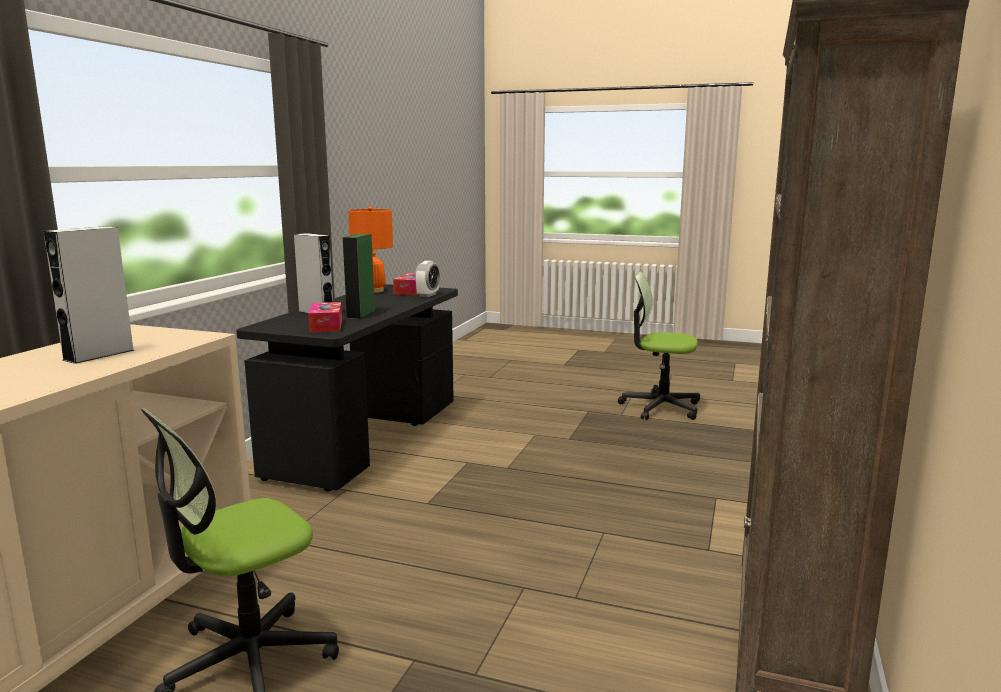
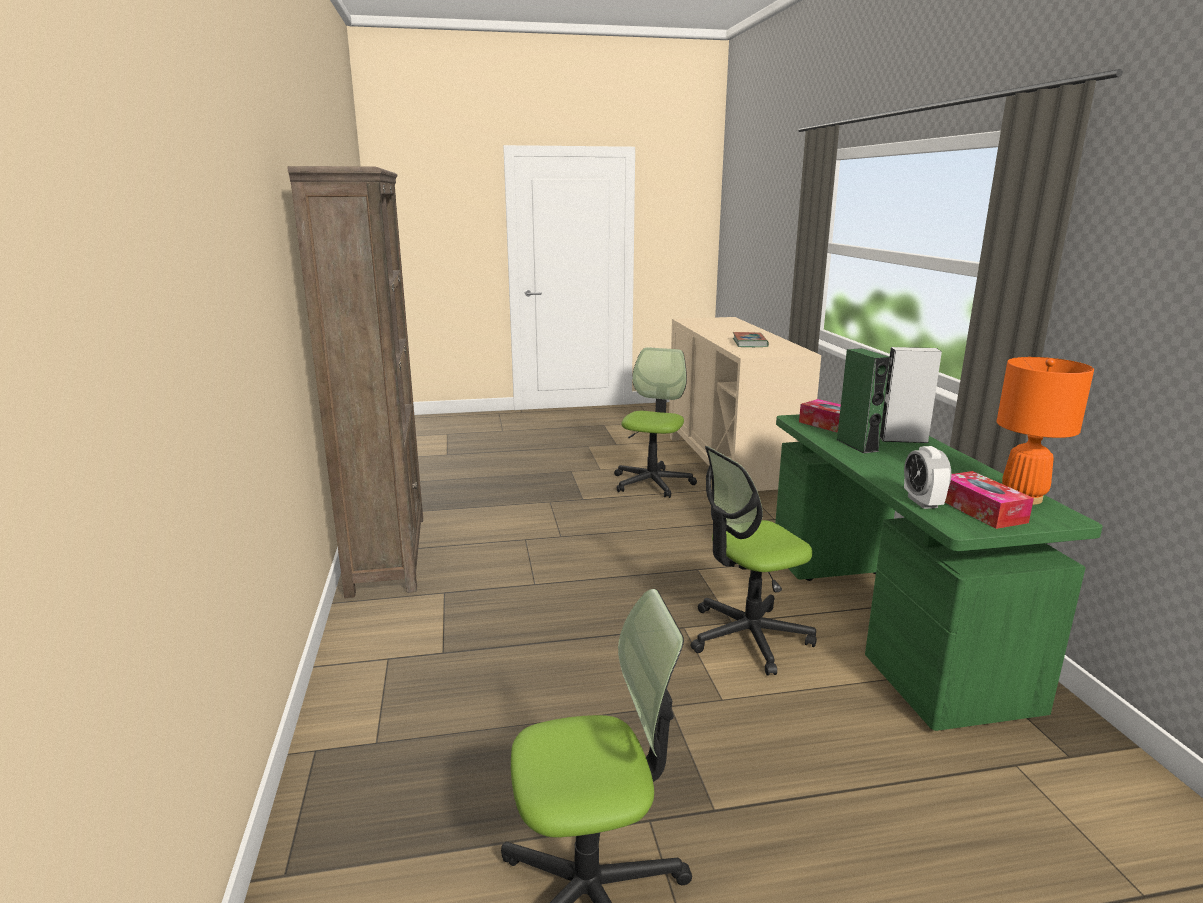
camera: 150 degrees right, 5 degrees up
grey speaker [44,226,135,364] -> book [733,332,769,347]
black desk [236,284,458,492] -> green desk [775,414,1103,731]
none -> office chair [690,446,817,676]

